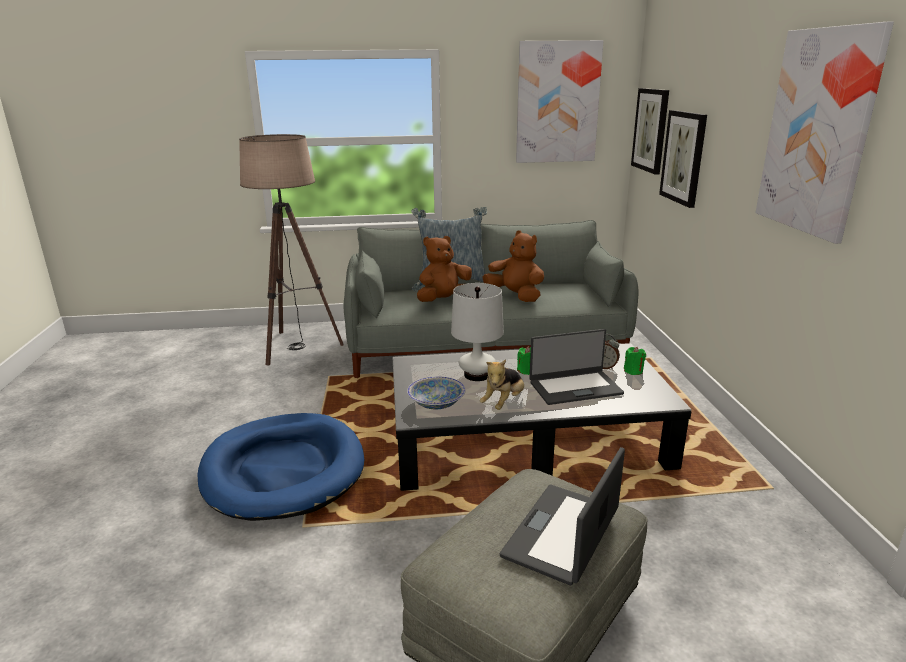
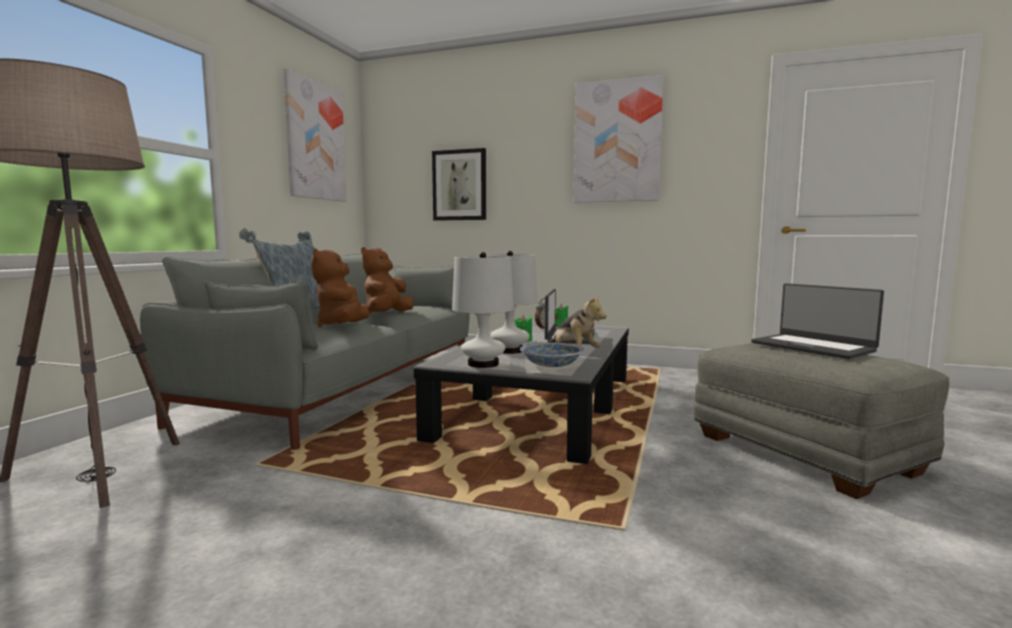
camera: 65 degrees left, 15 degrees down
blue dog bed [198,413,365,521] -> none
brown plush toy [482,230,544,302] -> brown plush toy turned 45 degrees counterclockwise [361,247,413,314]
picture [631,88,669,174] -> none
none -> white table lamp [452,252,514,368]

